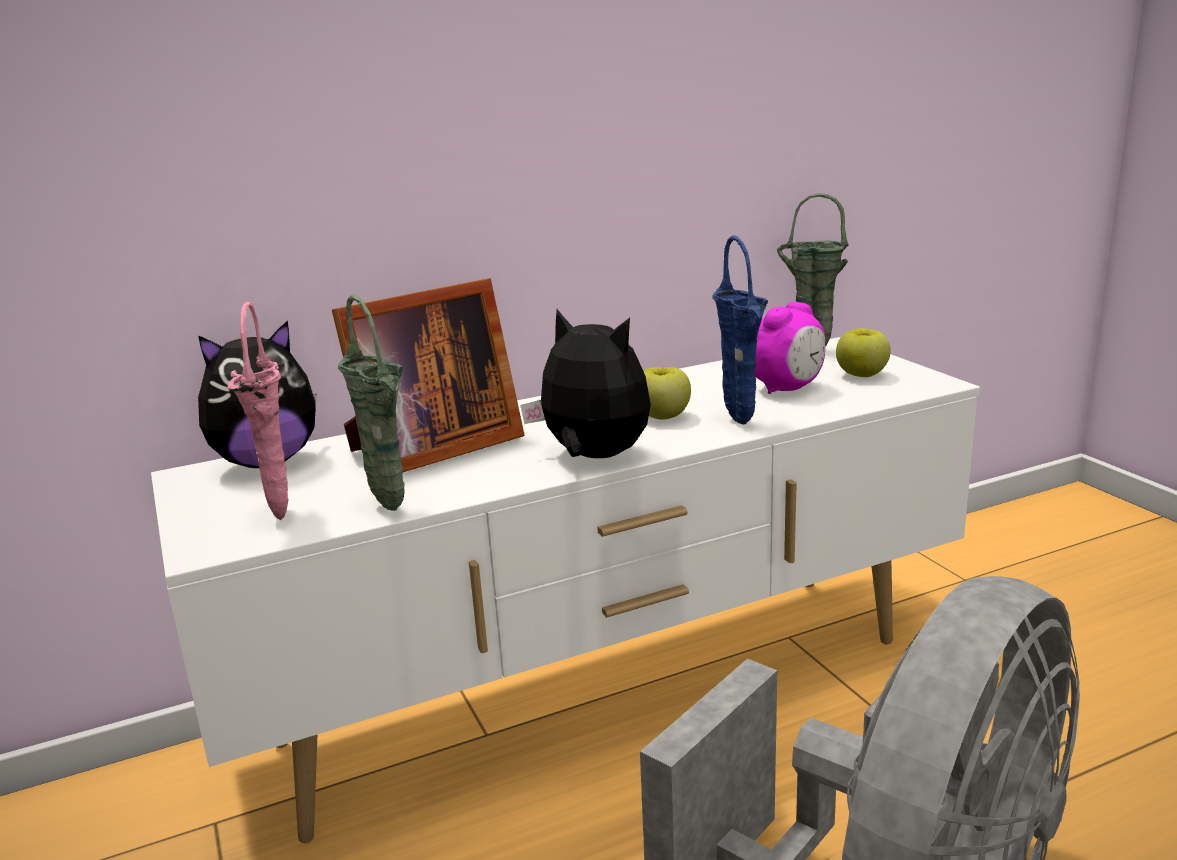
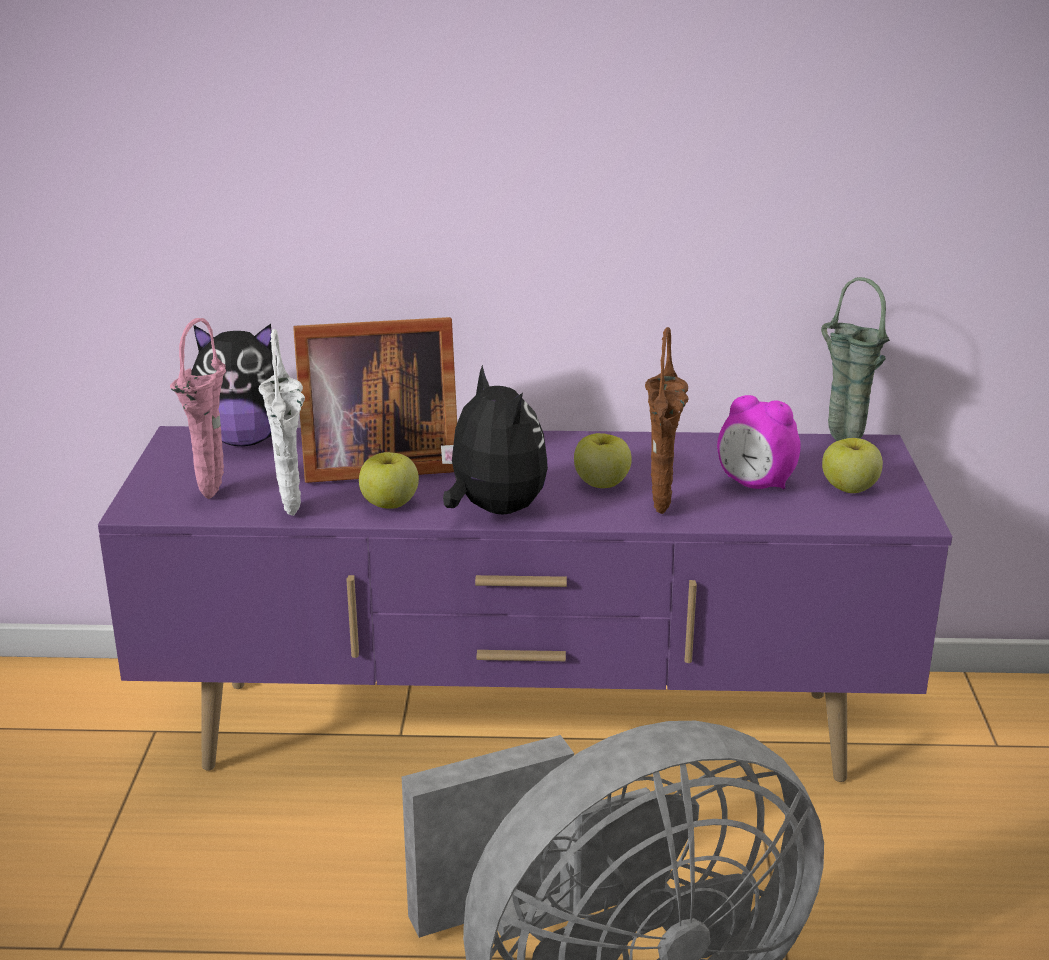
camera: 25 degrees right, 5 degrees up
white tv stand [151,337,980,843] -> purple tv stand [98,426,952,782]
green vase [338,294,405,511] -> white vase [259,329,305,515]
blue vase [712,235,768,425] -> brown vase [645,327,689,514]
alarm clock [755,302,825,394] -> alarm clock turned 45 degrees clockwise [717,395,801,489]
none -> apple [359,452,419,509]

